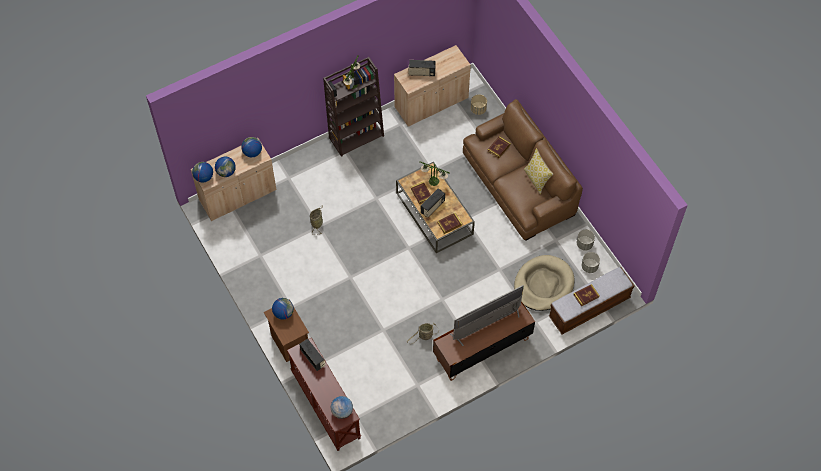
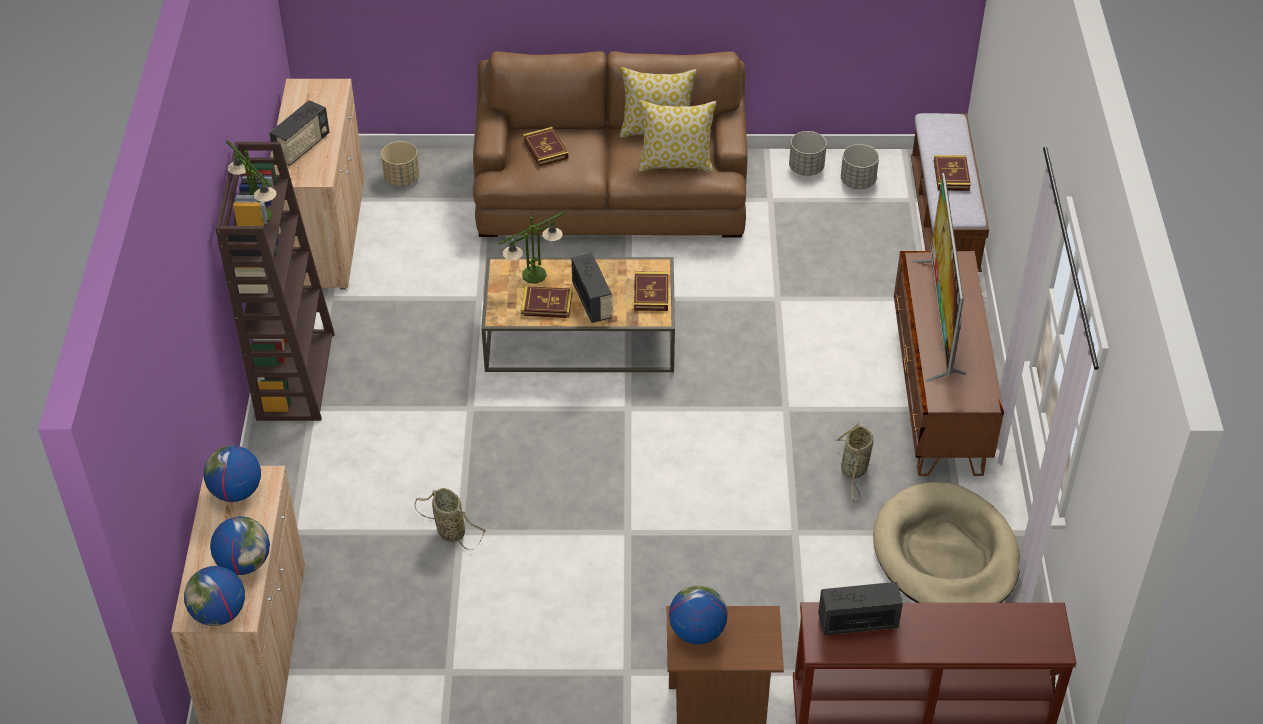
camera: 60 degrees left, 15 degrees down
globe [331,396,353,419] -> none
beige dog bed [514,255,575,311] -> beige dog bed moved to [873,482,1020,603]
none -> pillow [639,100,716,172]

